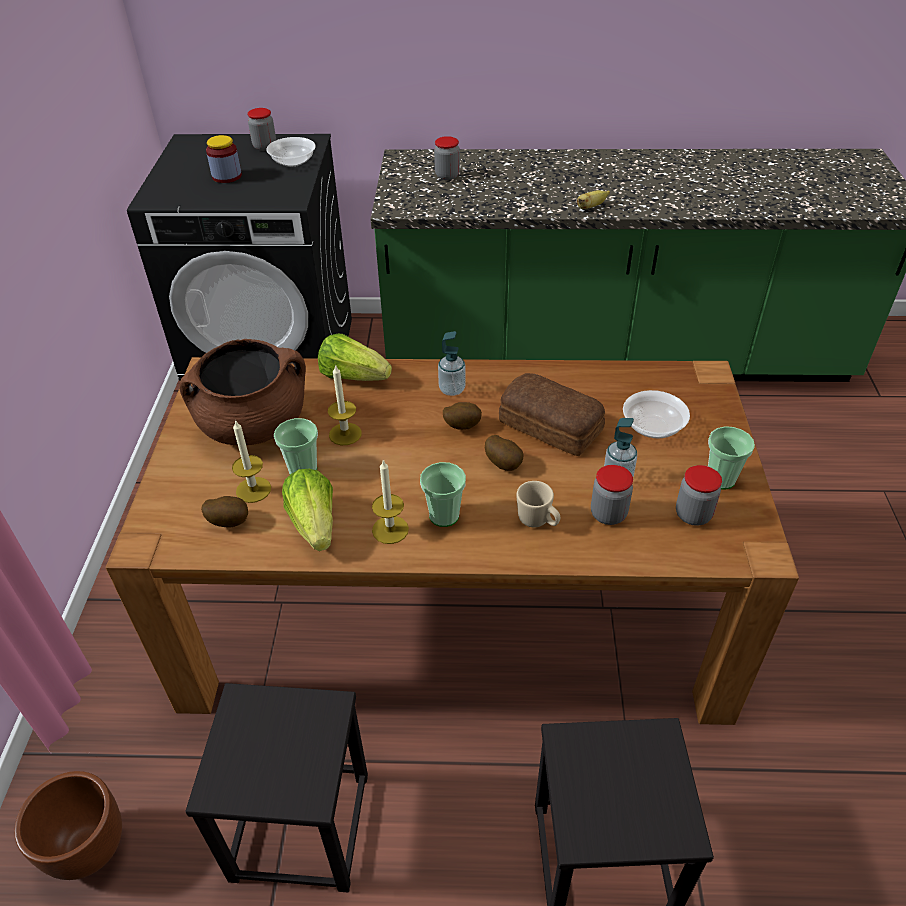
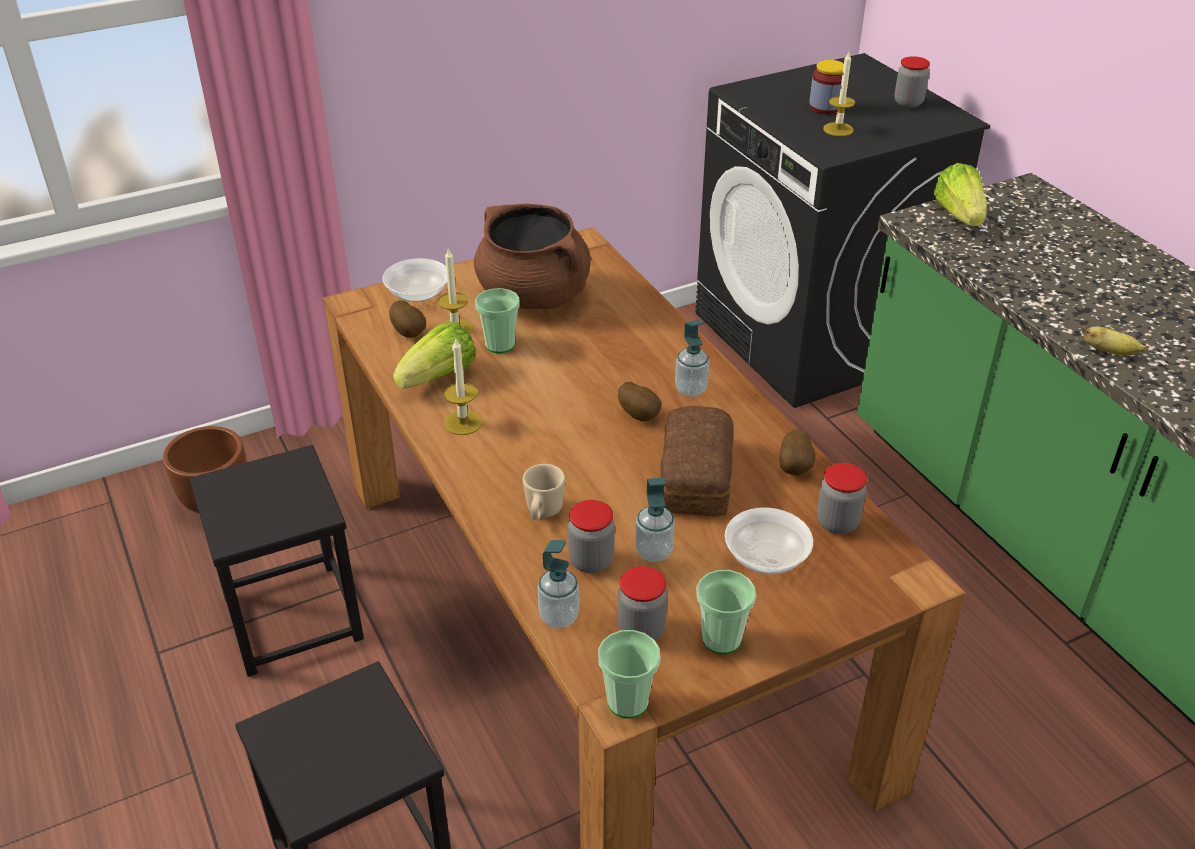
camera: 60 degrees right, 5 degrees down
bowl [266,137,316,167] -> bowl moved to [382,258,447,302]
lettuce [318,334,392,381] -> lettuce moved to [934,163,987,226]
candle [328,364,362,445] -> candle moved to [823,52,855,136]
cup [420,462,466,527] -> cup moved to [598,630,661,718]
jar [434,136,460,180] -> jar moved to [817,463,867,534]
potato [485,435,523,471] -> potato moved to [779,429,815,476]
none -> soap dispenser [538,540,579,628]

